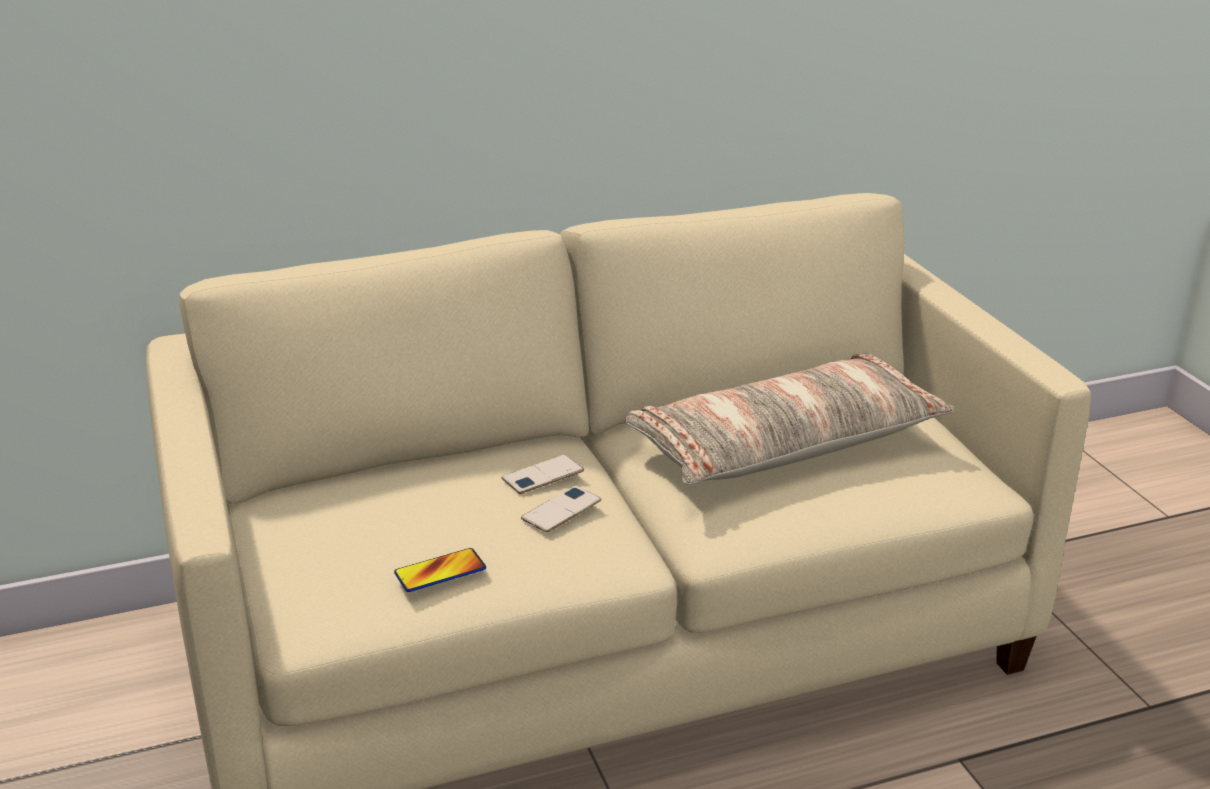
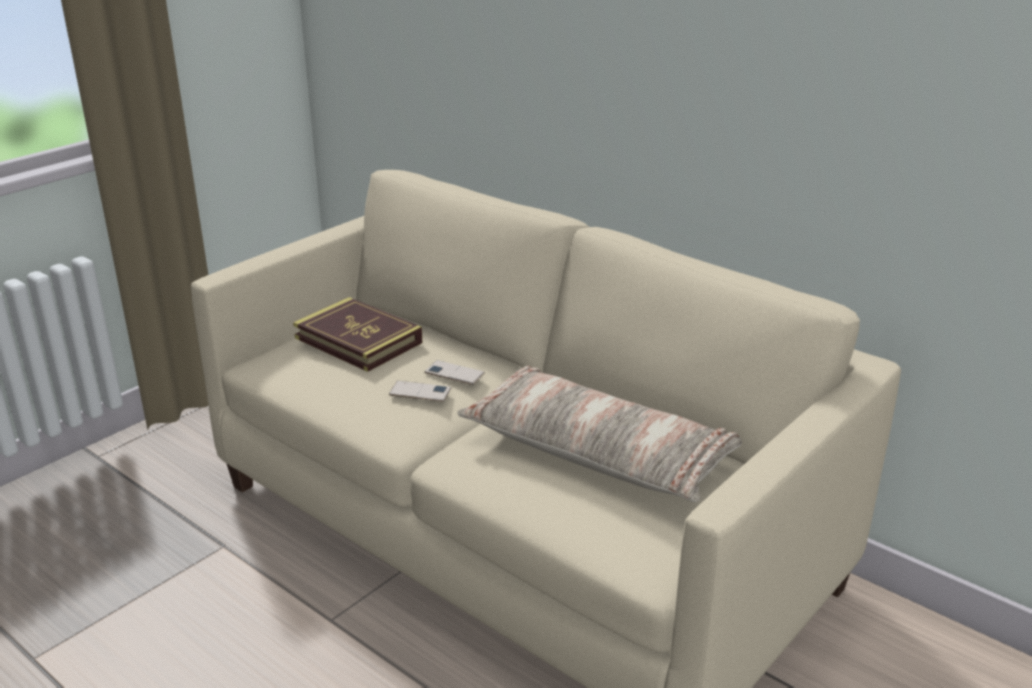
camera: 60 degrees right, 0 degrees up
phone [394,548,486,592] -> none
none -> book [293,297,422,372]

